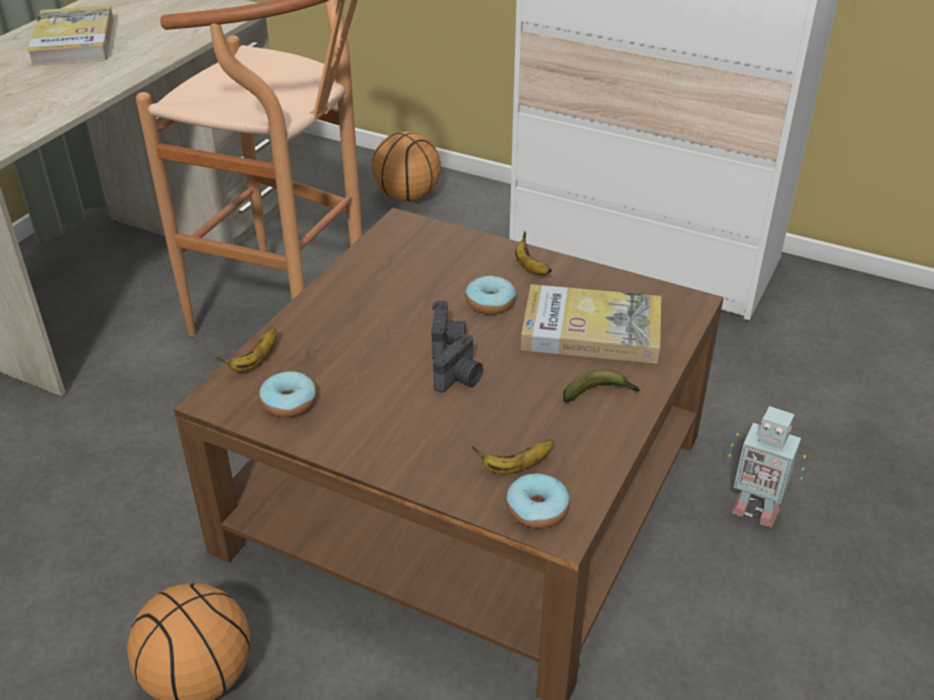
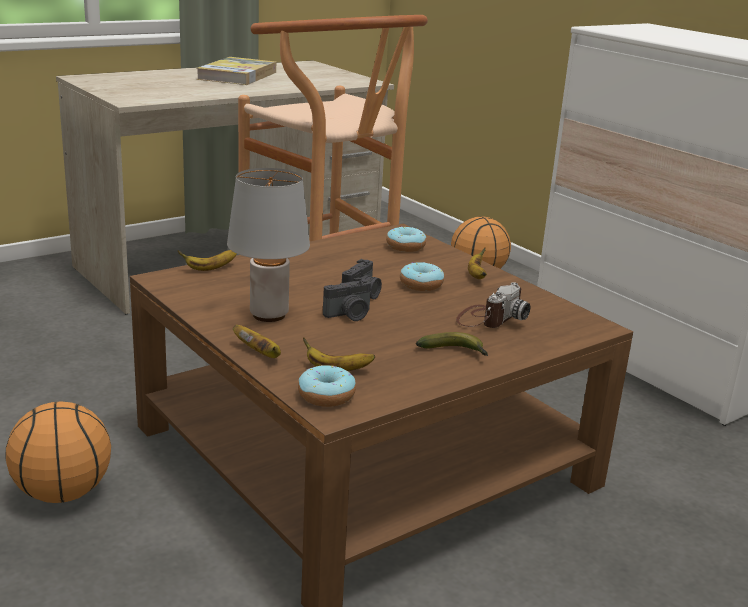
camera: 25 degrees right, 15 degrees down
donut [259,371,316,417] -> donut moved to [386,226,426,252]
book [521,284,661,364] -> camera [456,282,531,328]
toy robot [729,406,806,528] -> none
none -> grey table lamp [227,168,310,322]
none -> banana [233,325,281,358]

